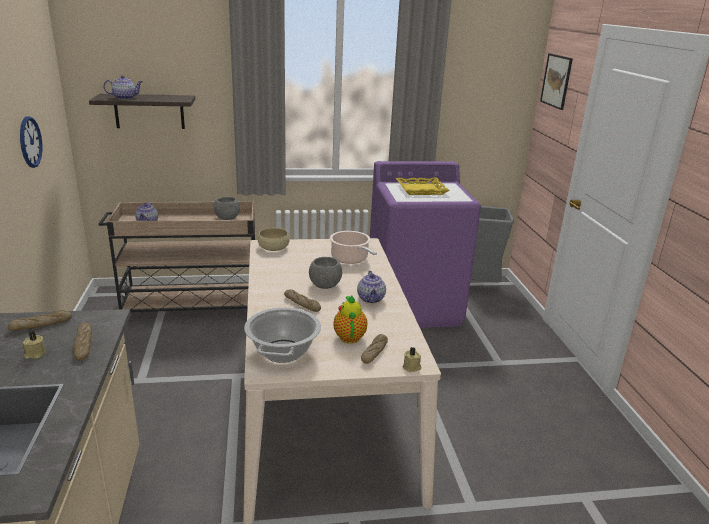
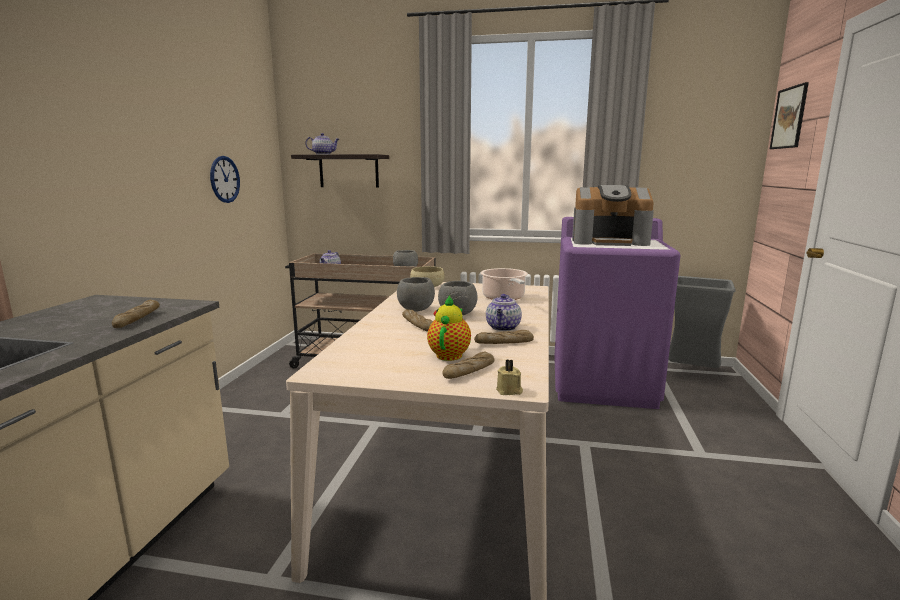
camera: 20 degrees right, 10 degrees down
bread [8,310,72,331] -> bread moved to [474,330,534,344]
beige candle [23,331,46,359] -> none
cooking pot [244,307,321,363] -> none
yellow tray [396,178,450,195] -> coffee machine [572,185,654,246]
none -> grey bowl [397,277,435,312]

